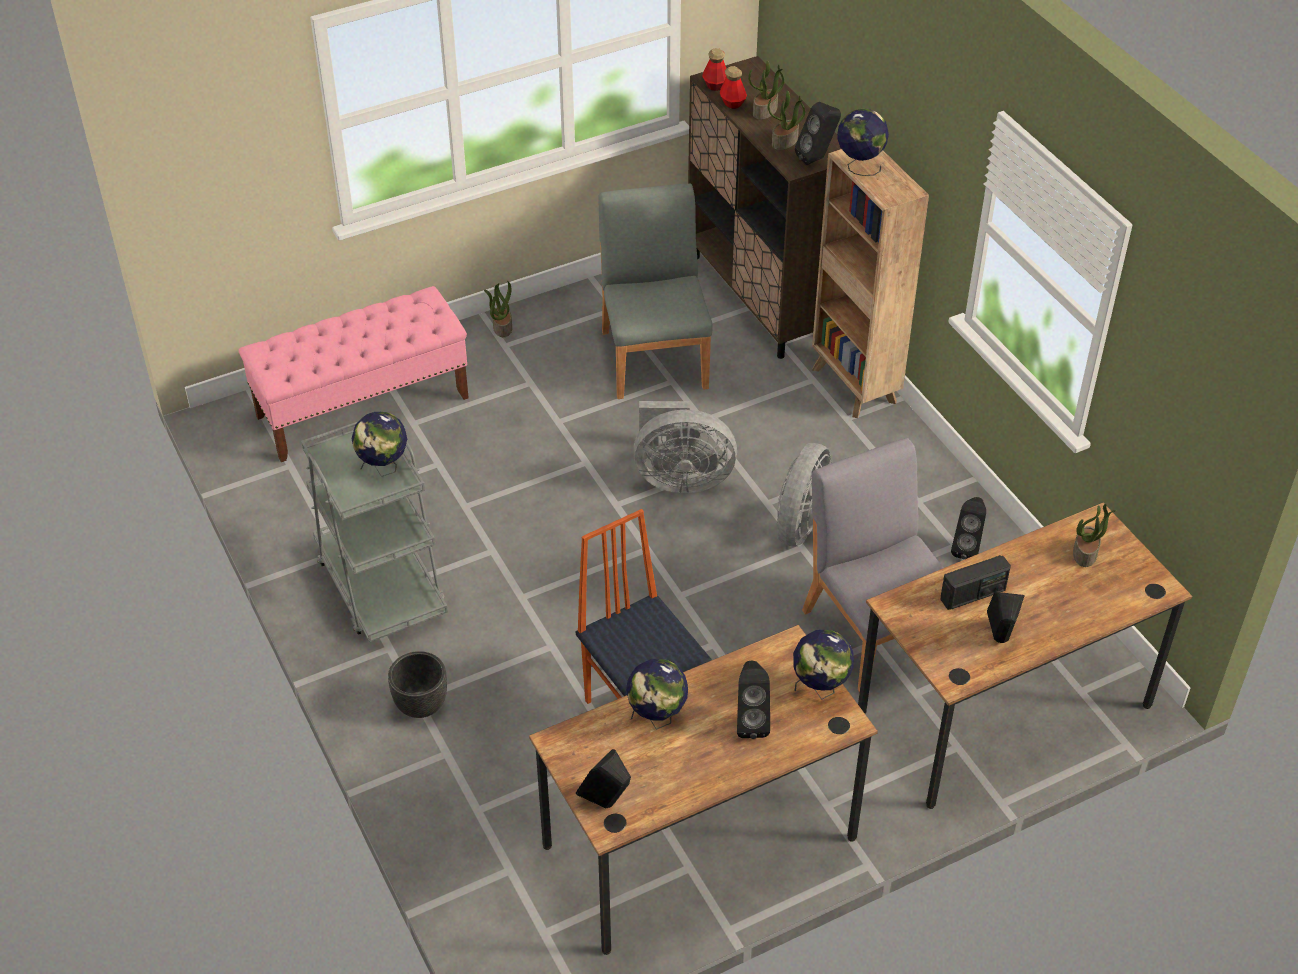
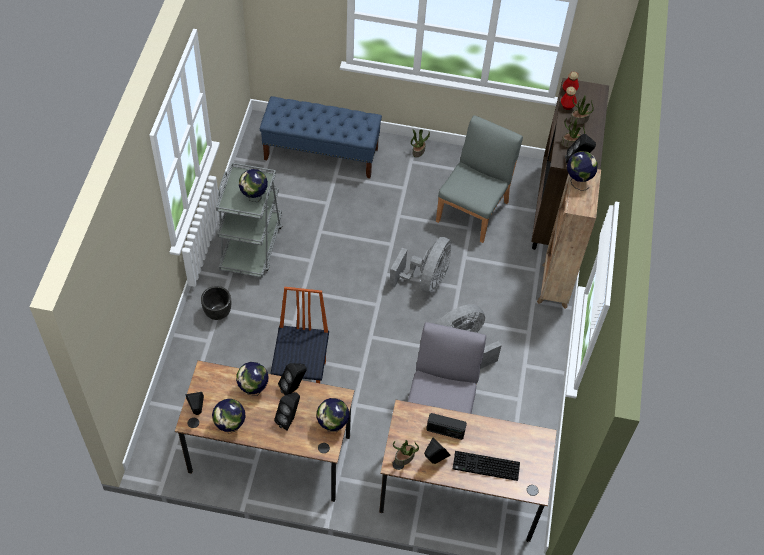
camera: 35 degrees right, 10 degrees up
pink bench [238,286,469,462] -> blue bench [260,96,382,178]
grey fan [633,401,737,493] -> grey fan turned 105 degrees counterclockwise [389,237,451,293]
black speaker [951,497,986,559] -> black speaker moved to [278,363,306,396]
potted plant [1073,504,1117,567] -> potted plant moved to [393,440,419,466]
none -> globe [212,399,246,434]
none -> keyboard [453,451,520,481]

